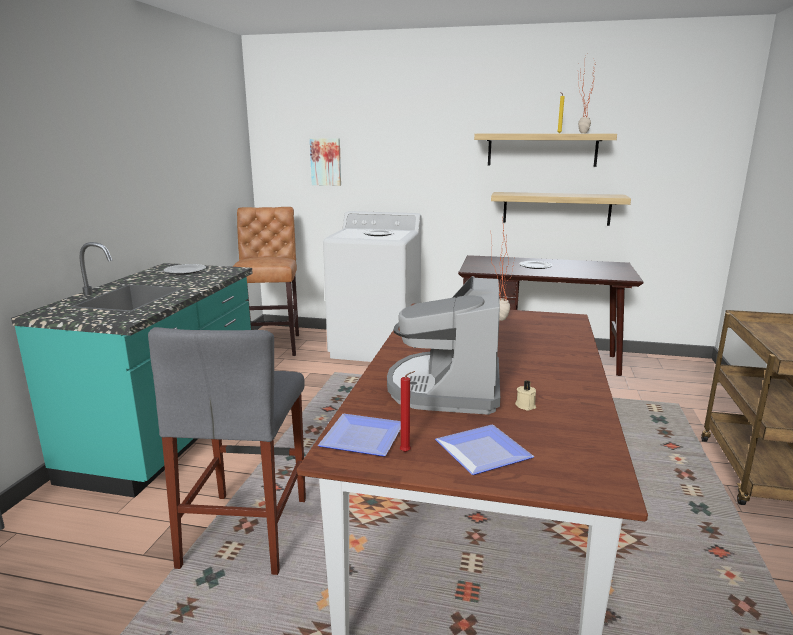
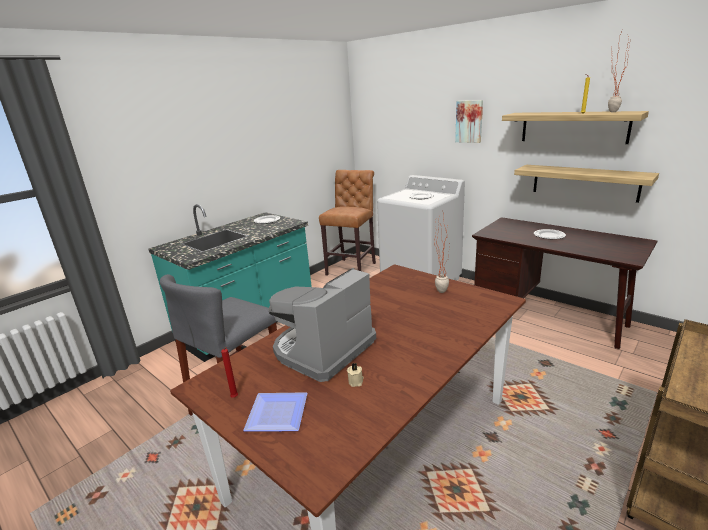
camera: 30 degrees right, 5 degrees up
picture [310,138,341,186] -> picture moved to [455,100,483,143]
plate [318,414,401,457] -> none

